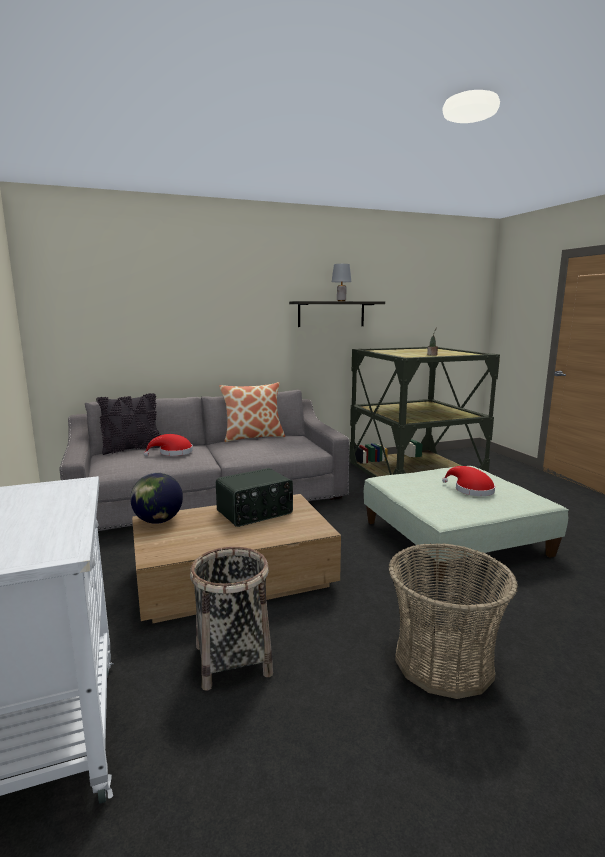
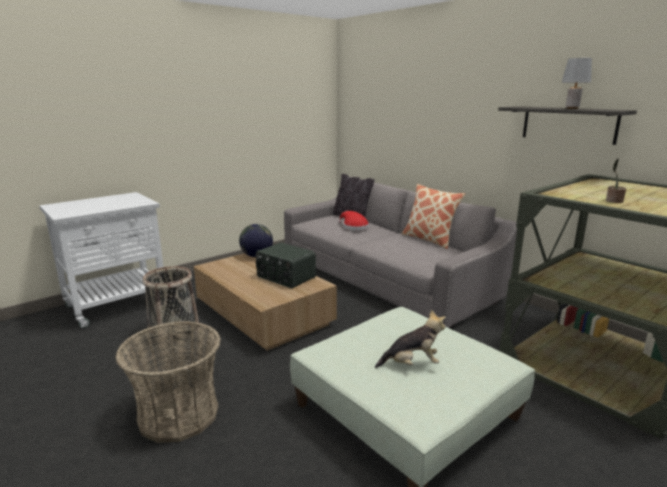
camera: 70 degrees right, 5 degrees up
red hat [442,466,495,496] -> plush toy [375,309,445,368]

